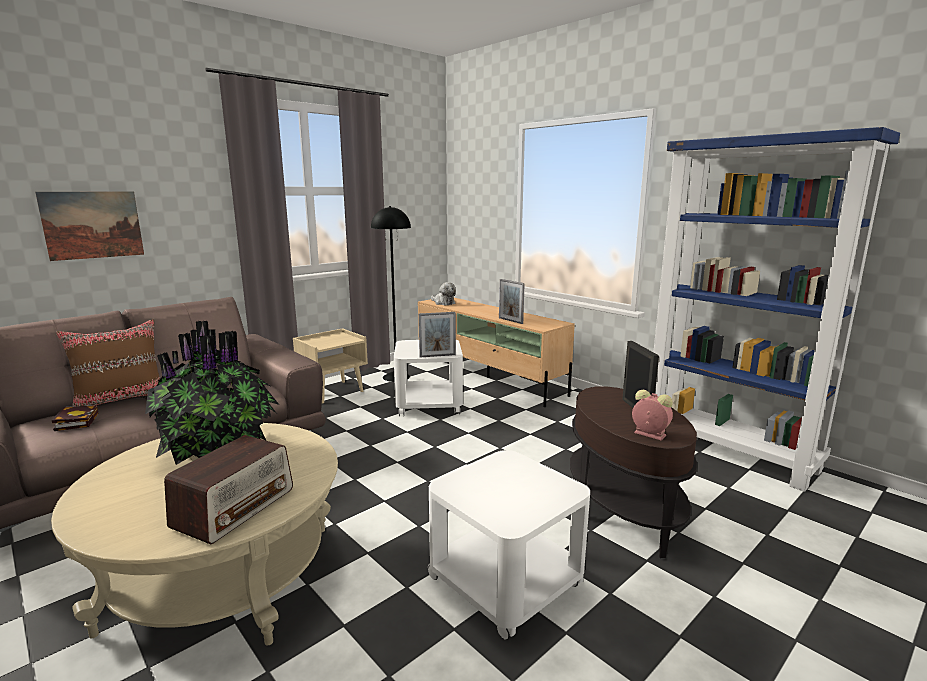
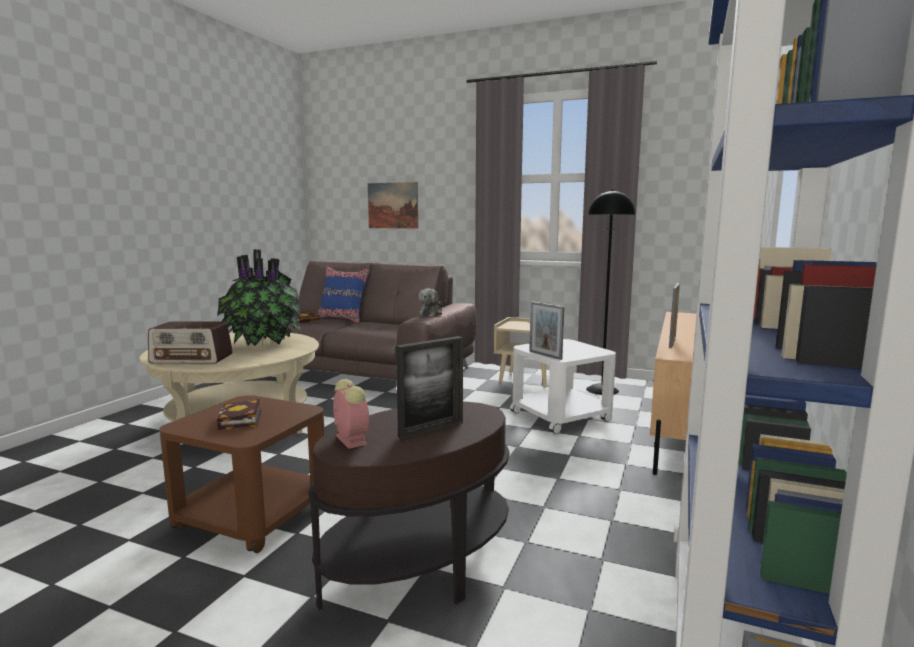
camera: 65 degrees right, 5 degrees down
brown pillow [56,319,160,406] -> blue pillow [317,267,370,323]
white side table [428,450,590,640] -> brown side table [159,395,325,553]
plush toy [431,282,456,305] -> plush toy moved to [419,288,443,317]
alarm clock [632,390,673,441] -> alarm clock turned 45 degrees counterclockwise [333,379,369,449]
none -> book [217,399,261,430]

